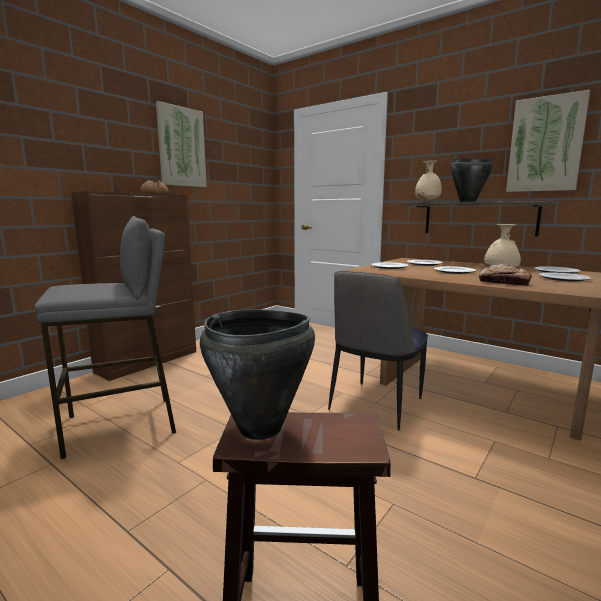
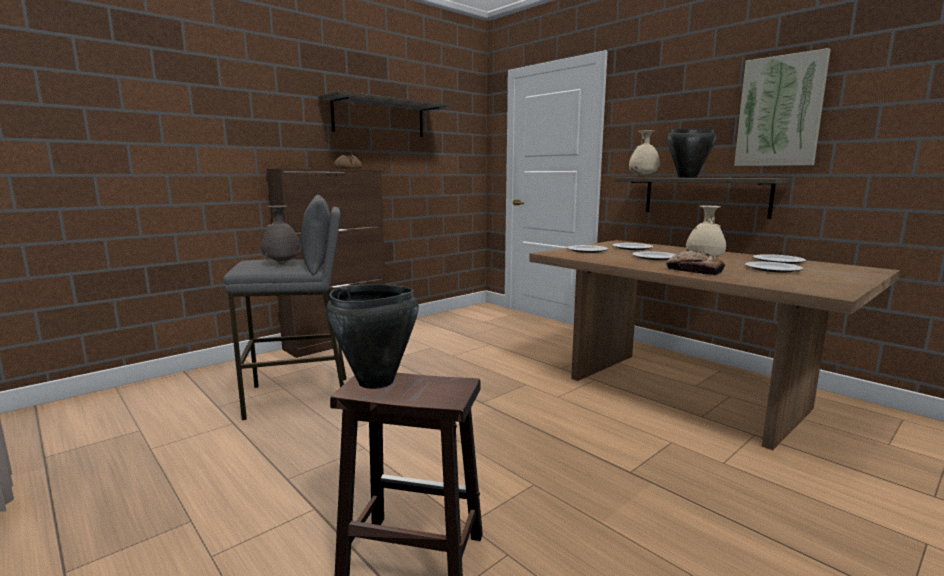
camera: 10 degrees right, 0 degrees up
picture [156,101,207,187] -> shelf [318,91,453,137]
chair [328,271,428,431] -> none
none -> grey vase [261,205,301,264]

